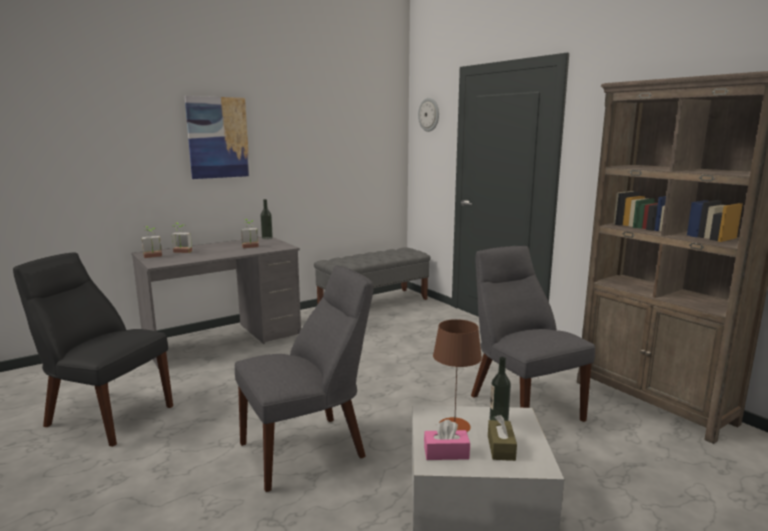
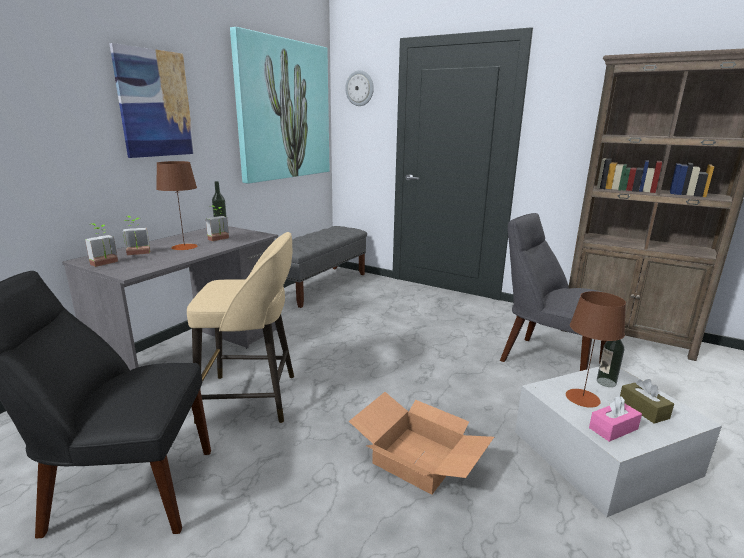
camera: 25 degrees left, 5 degrees up
grey chair [235,266,373,492] -> cardboard box [349,392,494,494]
none -> brown table lamp [156,161,198,250]
none -> beige stool [187,232,294,424]
none -> picture [230,27,329,184]

